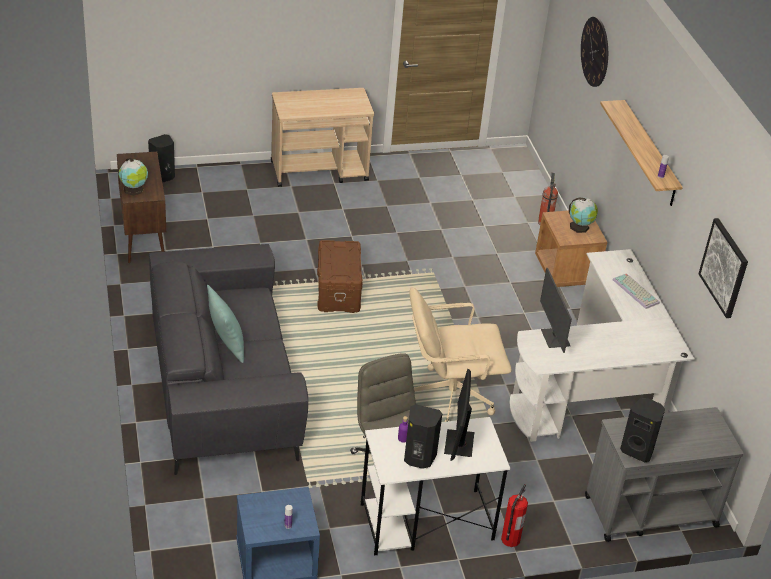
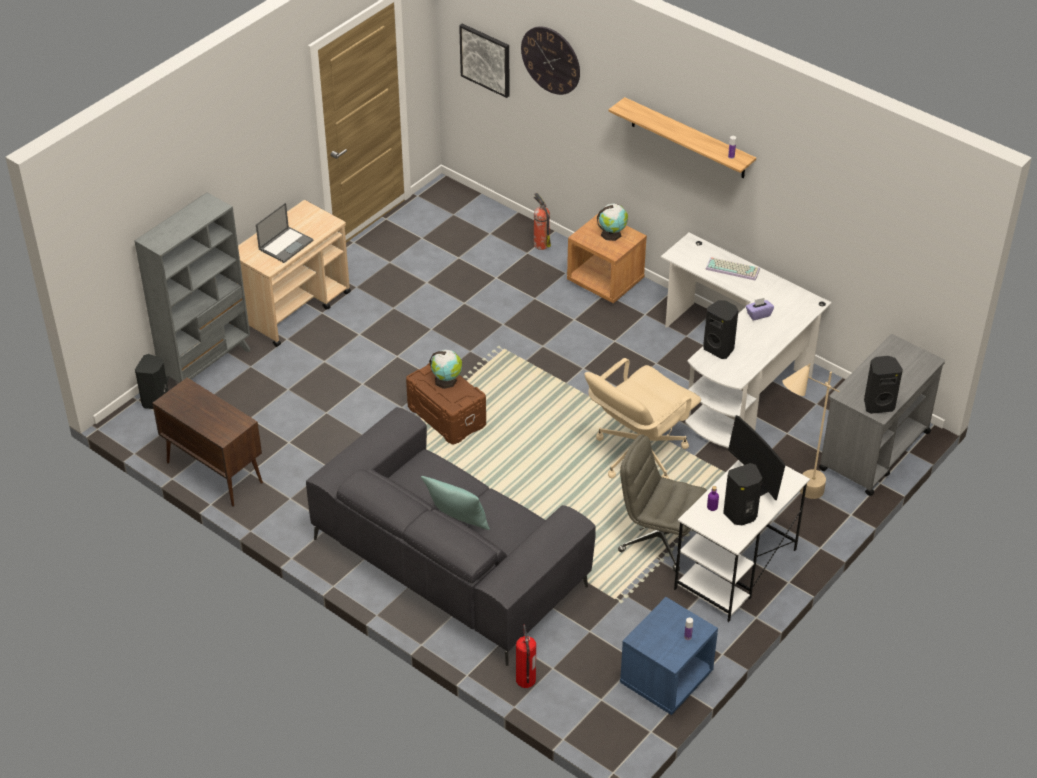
camera: 35 degrees left, 5 degrees up
globe [119,158,148,196] -> globe moved to [429,350,462,389]
fire extinguisher [501,484,528,547] -> fire extinguisher moved to [516,624,536,688]
monitor [540,268,572,353] -> black speaker [703,300,738,359]
picture [698,218,748,318] -> picture moved to [459,24,509,98]
none -> grey bookcase [134,192,250,383]
none -> laptop [256,203,313,263]
none -> purple tissue box [746,298,774,320]
none -> beige floor lamp [782,363,840,499]

